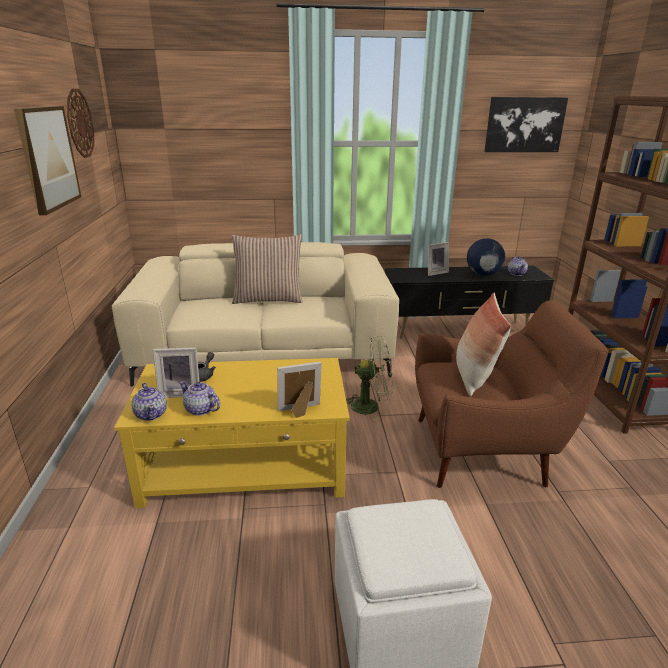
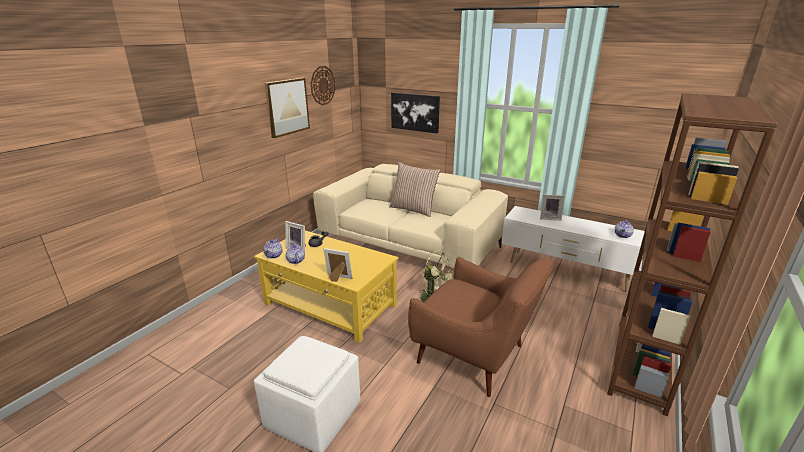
camera: 35 degrees right, 0 degrees up
black tv stand [385,266,554,339] -> white tv stand [502,206,645,293]
pillow [456,293,511,396] -> none
globe [467,238,505,276] -> none
picture [484,97,568,152] -> picture moved to [391,92,440,133]

